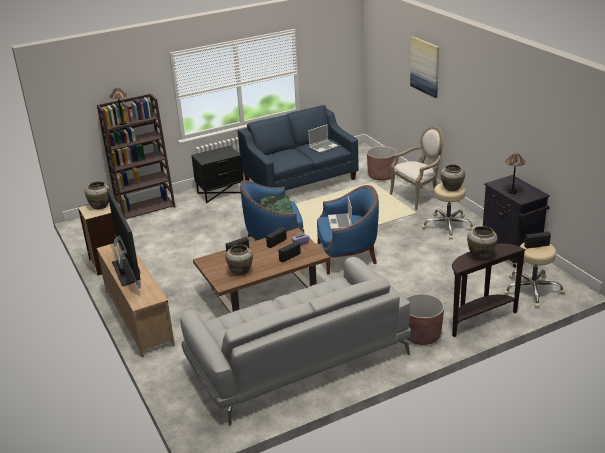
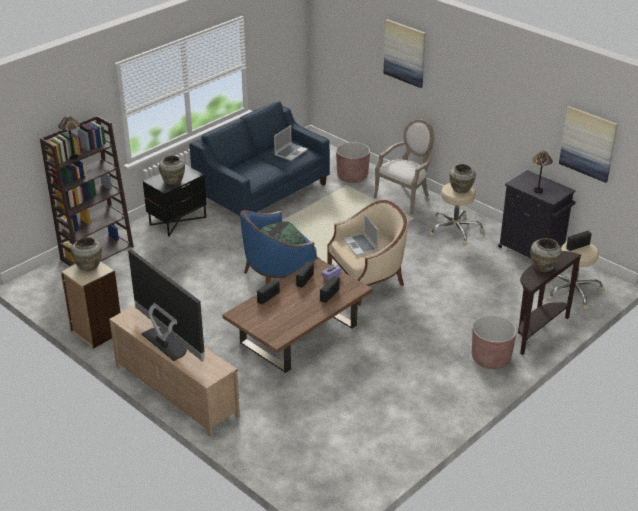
camera: 20 degrees left, 5 degrees up
grey sofa [180,257,411,426] -> none
beige vase [226,244,253,275] -> beige vase moved to [159,155,185,185]
blue armchair [317,185,379,275] -> beige armchair [327,200,408,306]
none -> picture [559,106,618,183]

